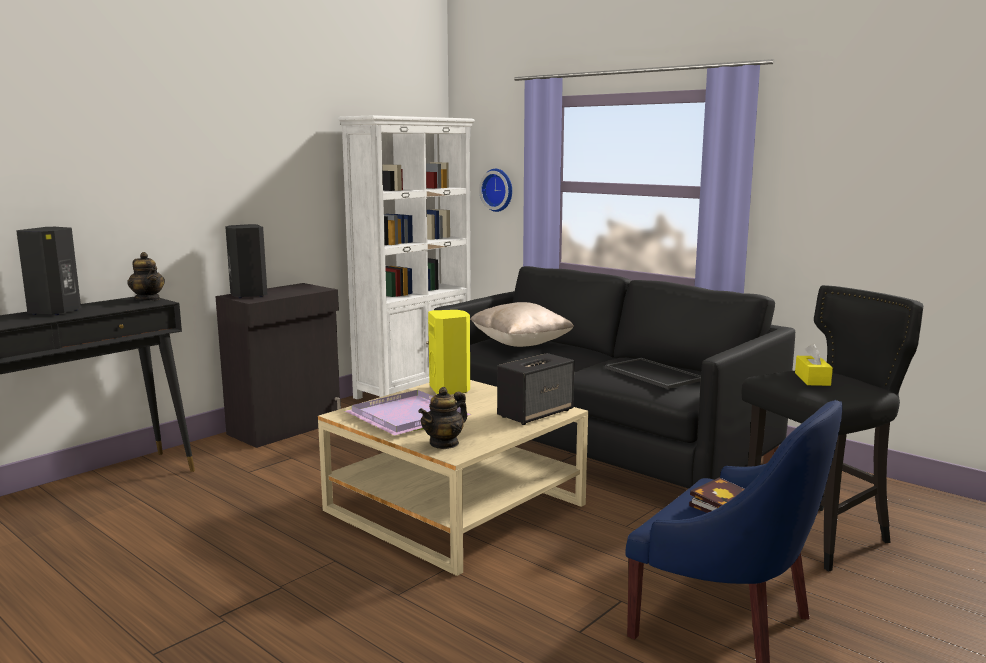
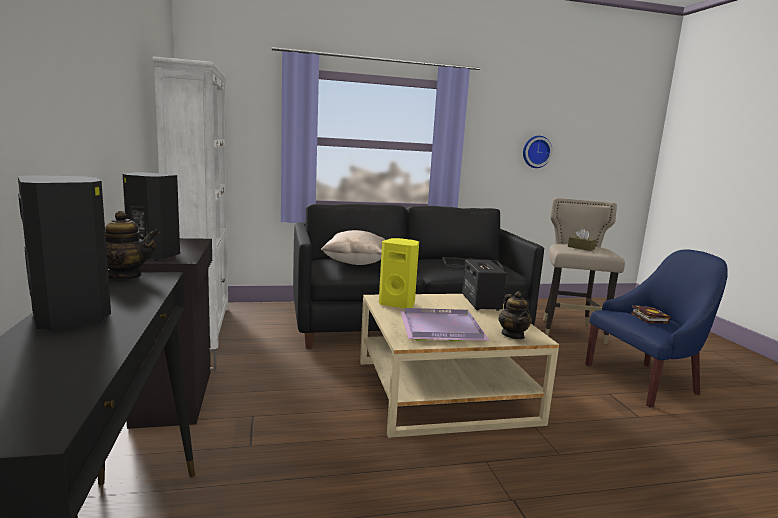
camera: 55 degrees left, 0 degrees up
wall clock [479,169,512,212] -> wall clock moved to [523,136,553,168]
black stool [742,285,923,571] -> beige stool [543,198,625,344]
yellow tissue box [795,343,833,386] -> brown tissue box [568,229,596,251]

